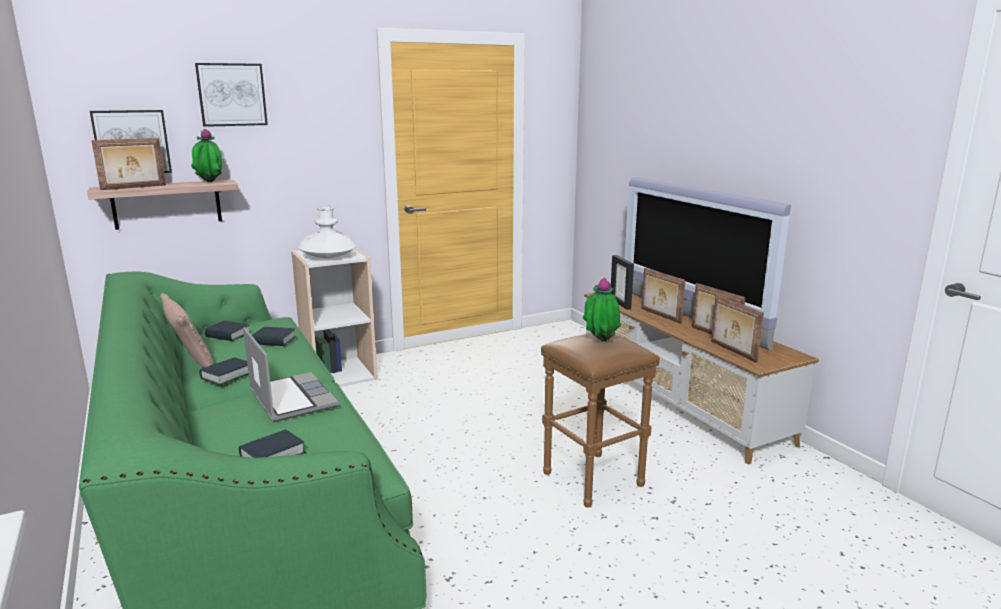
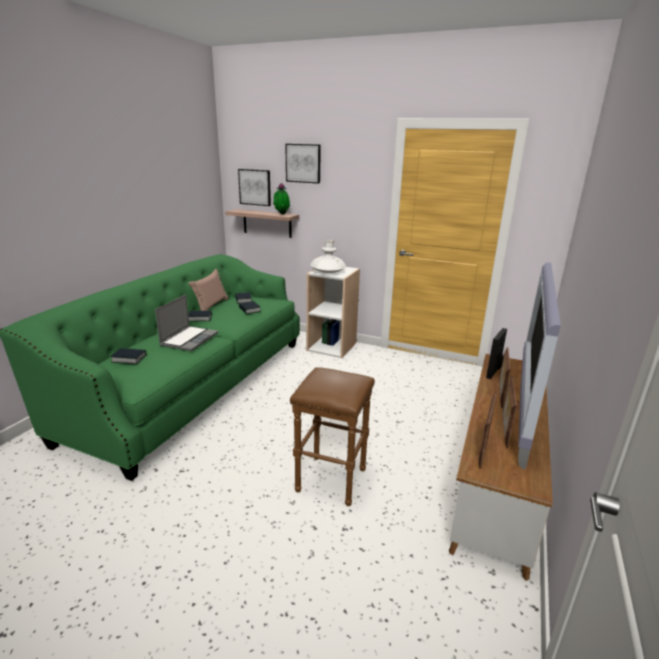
camera: 50 degrees right, 5 degrees up
picture frame [91,138,166,190] -> none
potted plant [583,278,621,341] -> none

